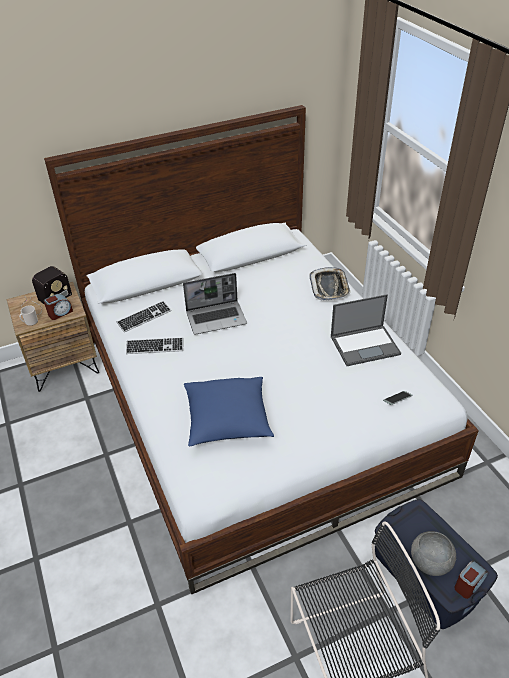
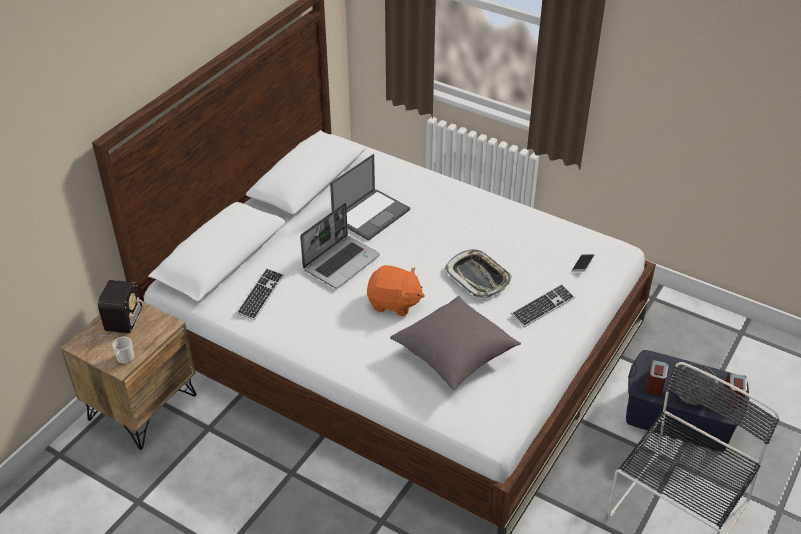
camera: 35 degrees left, 0 degrees up
alarm clock [44,294,73,320] -> alarm clock moved to [646,360,669,395]
keyboard [126,337,183,354] -> keyboard moved to [511,284,575,327]
blue pillow [184,377,274,446] -> grey pillow [390,296,521,390]
tray [310,267,351,300] -> tray moved to [445,249,512,298]
laptop [331,294,401,366] -> laptop moved to [330,154,410,241]
none -> orange plush toy [367,265,425,316]

